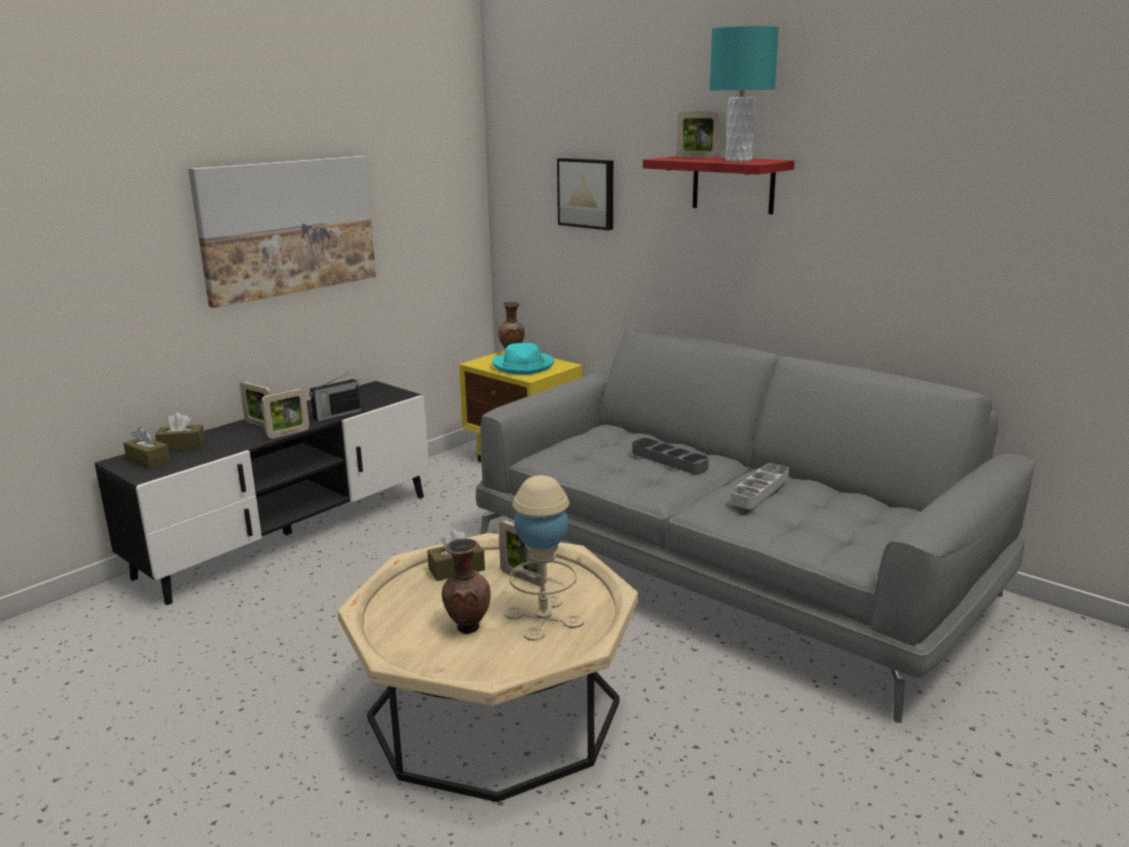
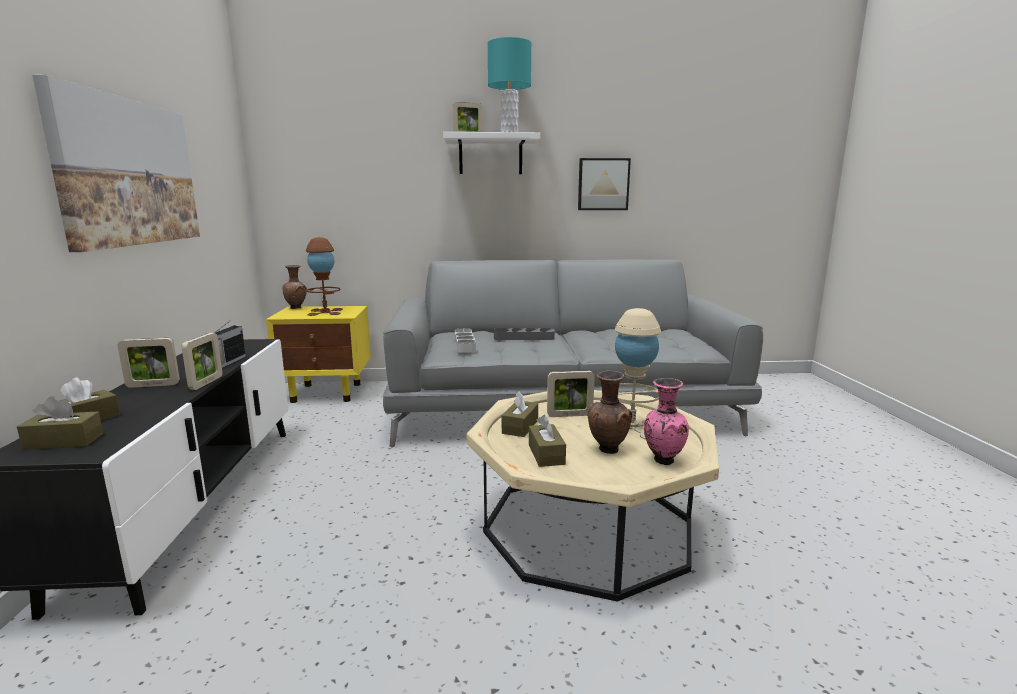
camera: 45 degrees left, 5 degrees down
turquoise hat [492,343,554,375] -> brown table lamp [306,237,343,316]
picture [557,158,613,230] -> picture moved to [578,158,631,210]
red shelf [643,156,795,214] -> white shelf [443,132,540,174]
grey tray [730,463,789,509] -> grey tray moved to [455,328,476,353]
none -> brown tissue box [529,415,566,467]
none -> pink vase [643,378,689,465]

